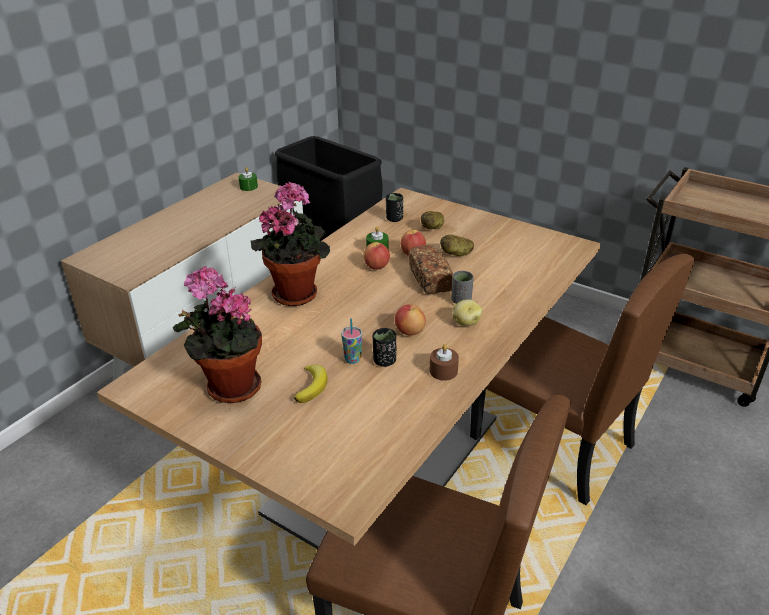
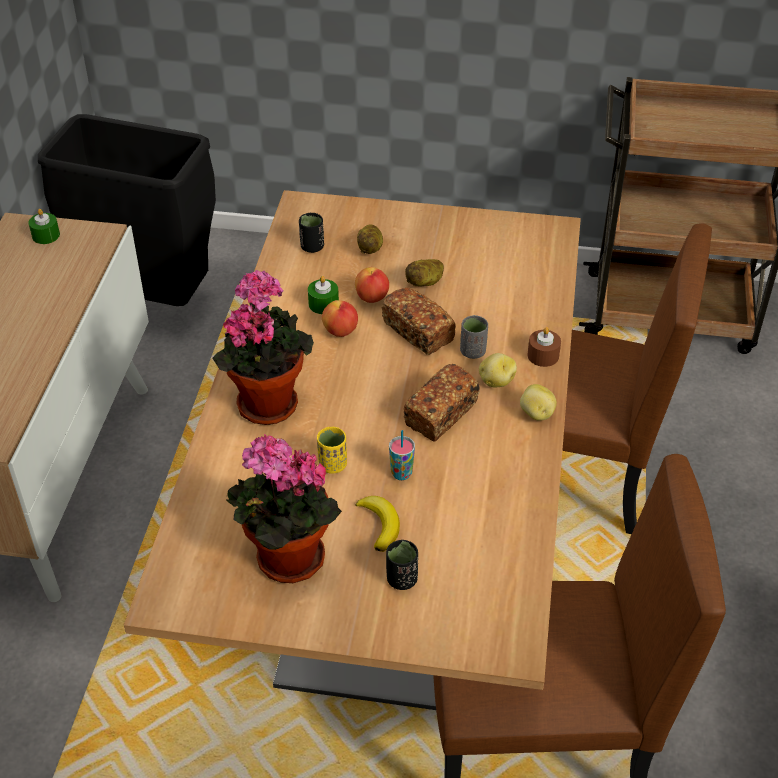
camera: 25 degrees left, 10 degrees up
black cup [373,328,396,367] -> black cup moved to [386,540,418,590]
apple [395,305,426,335] -> bread [404,364,480,442]
brown candle [430,344,459,381] -> brown candle moved to [528,327,561,367]
none -> yellow cup [317,427,347,474]
none -> potato [520,384,557,421]

